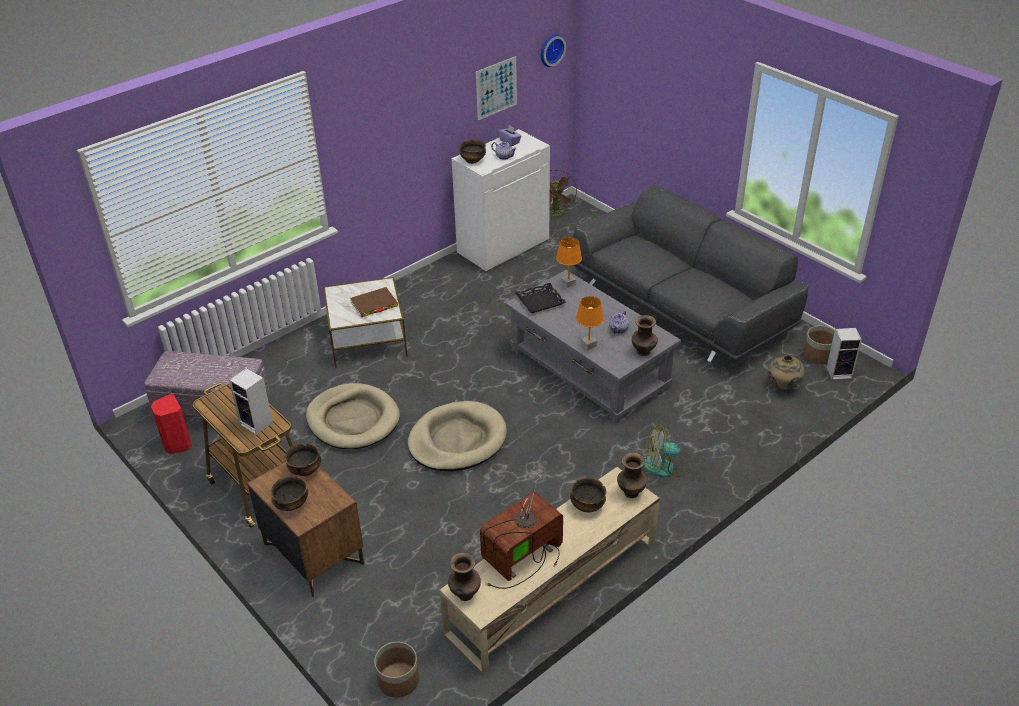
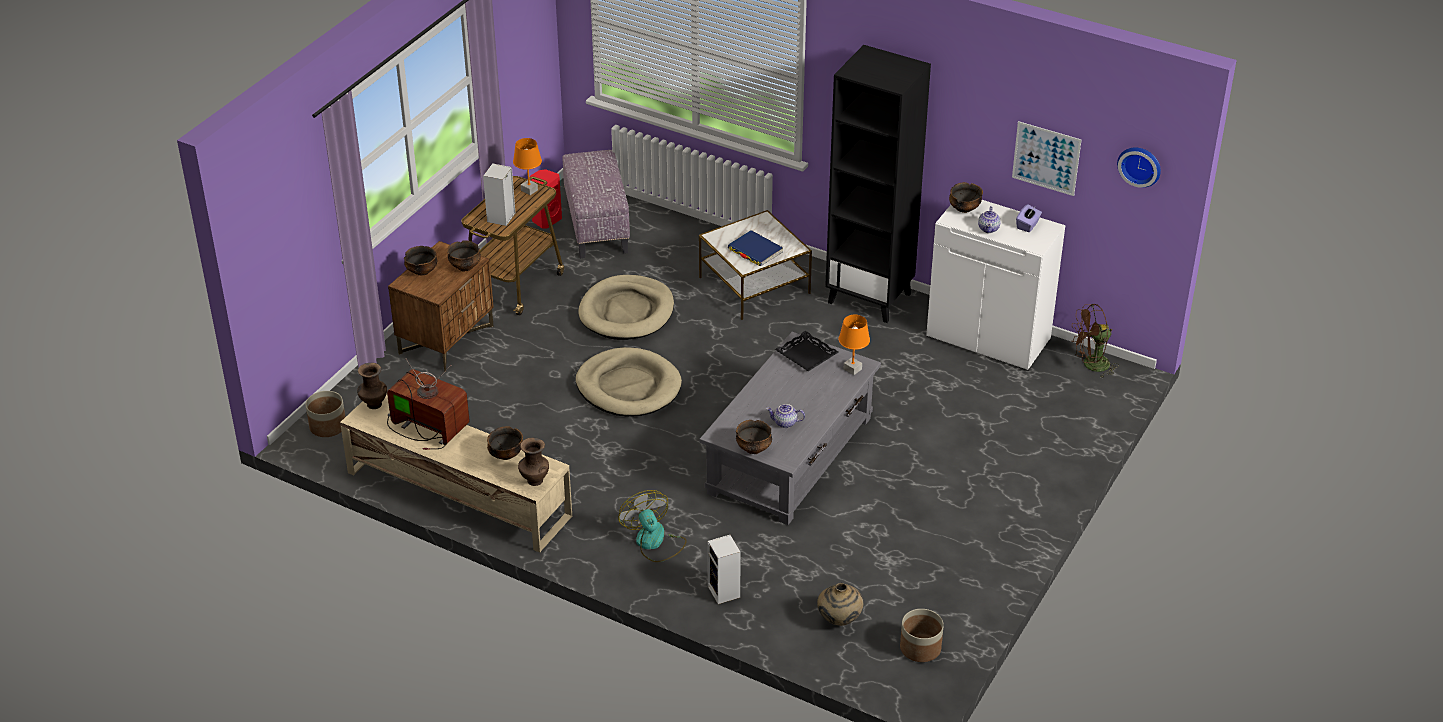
camera: 70 degrees right, 0 degrees up
brown book [350,287,398,317] -> blue book [728,230,783,266]
grey sofa [573,185,808,363] -> none
orange table lamp [576,296,604,350] -> orange table lamp moved to [513,138,542,195]
brown vase [632,315,658,356] -> bowl [736,420,772,454]
speaker [826,328,862,380] -> speaker moved to [708,535,741,604]
none -> black bookcase [825,45,931,323]

